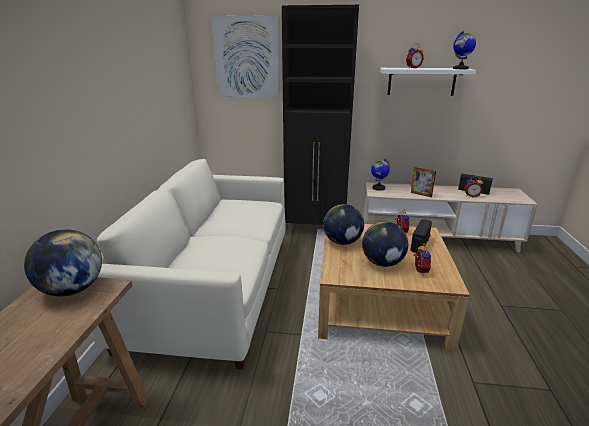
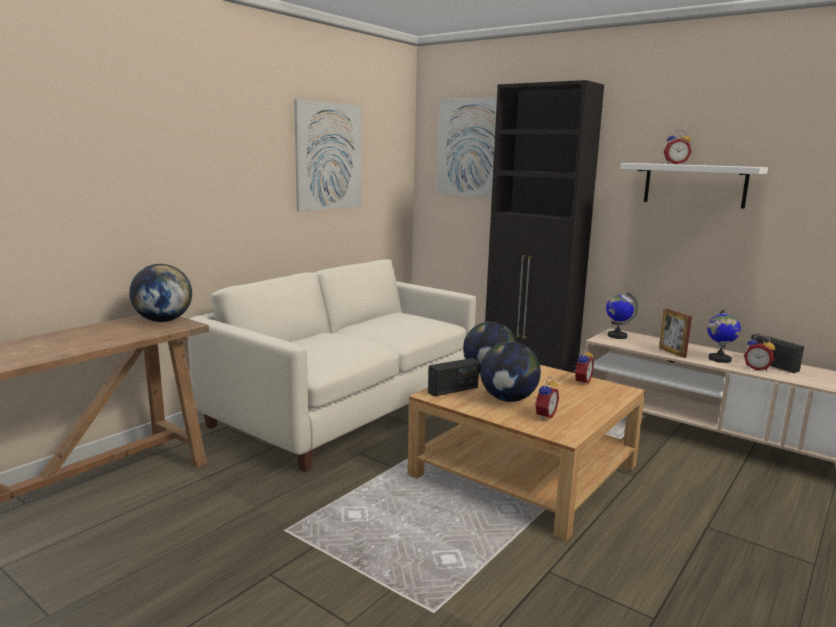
camera: 30 degrees right, 10 degrees down
radio [411,219,432,253] -> radio moved to [428,358,479,396]
globe [453,30,476,69] -> globe moved to [707,309,741,363]
none -> picture [294,99,361,211]

